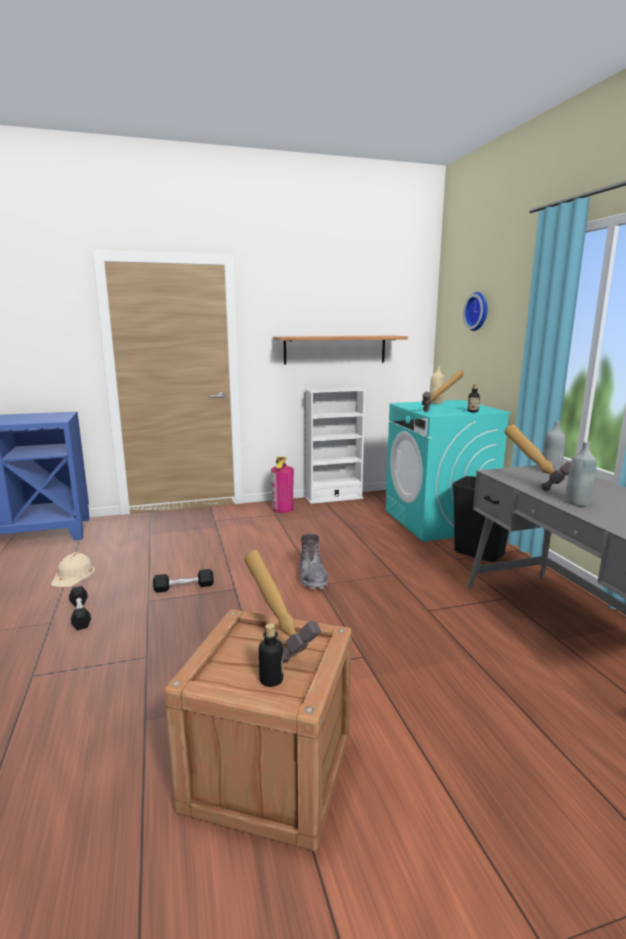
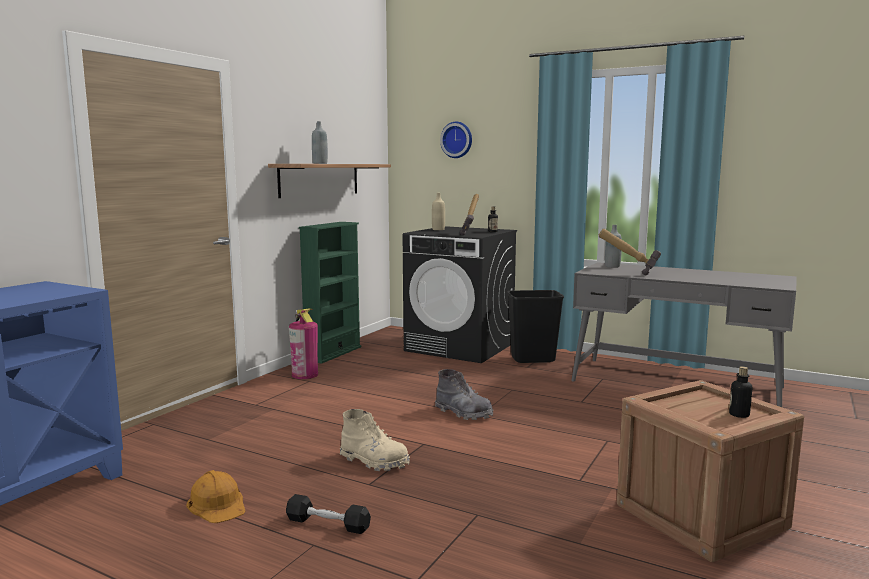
camera: 45 degrees left, 5 degrees down
beige hard hat [51,552,95,587] -> orange hard hat [186,470,246,523]
black dumbbell [153,569,214,593] -> beige boot [340,409,410,471]
hammer [244,550,321,662] -> none
white bookcase [305,387,366,504] -> green bookcase [299,222,362,364]
turquoise washing machine [385,400,511,542] -> black washing machine [403,226,517,363]
grey bottle [566,442,597,506] -> grey bottle moved to [312,121,328,164]

